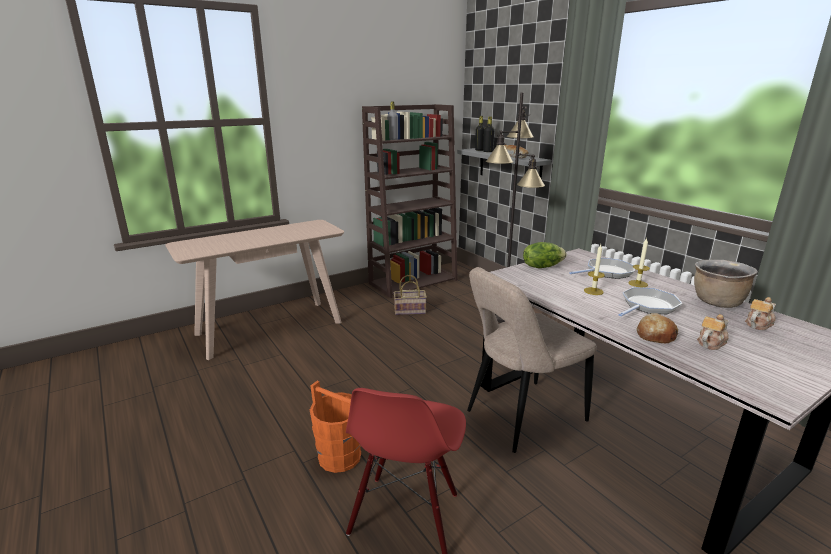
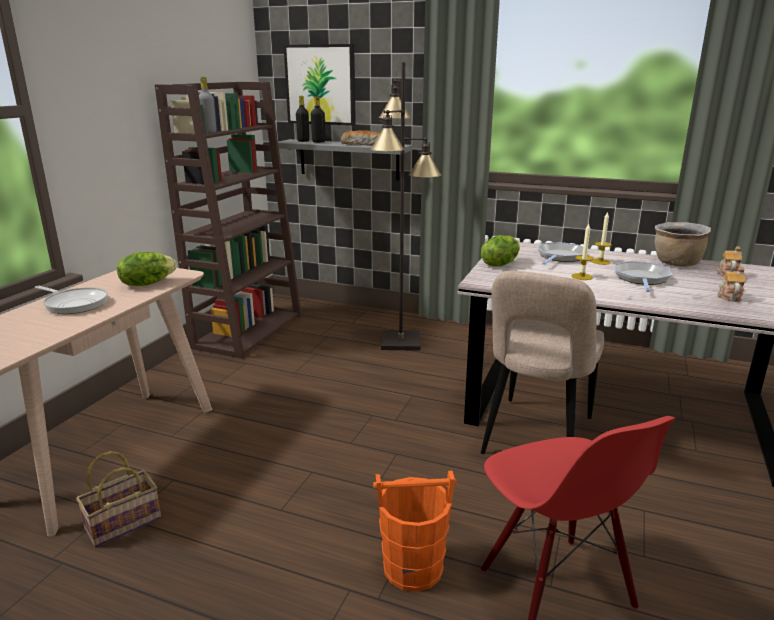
camera: 35 degrees left, 0 degrees up
basket [394,275,427,315] -> basket moved to [76,451,161,547]
bread [636,313,678,343] -> none
none -> frying pan [35,286,108,314]
none -> lettuce [117,252,176,286]
none -> picture [284,44,356,125]

